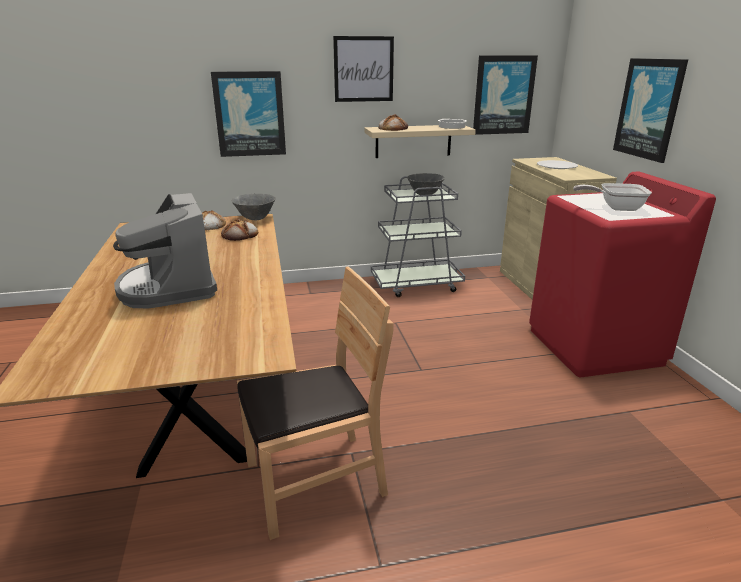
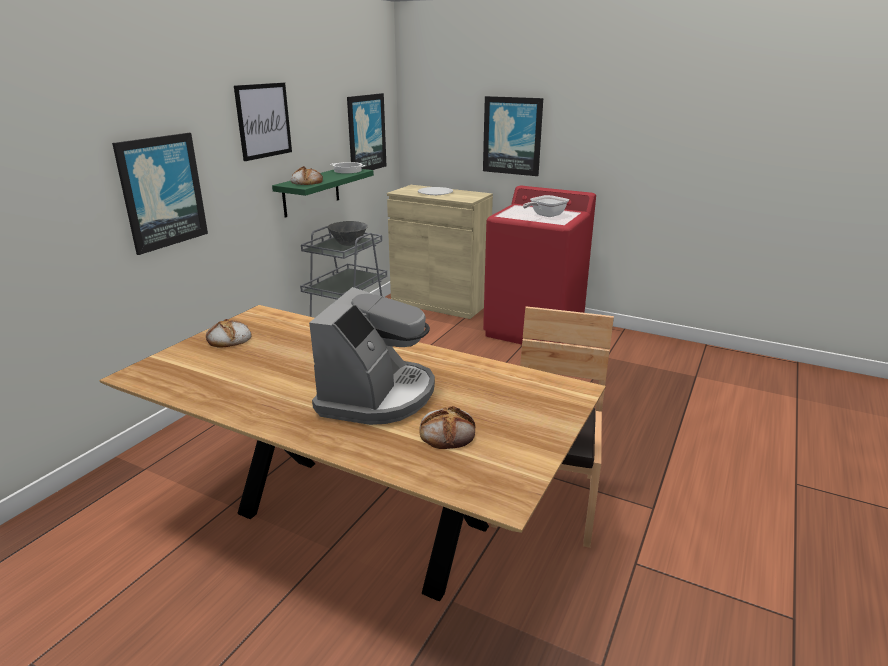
camera: 50 degrees left, 0 degrees up
coffee machine [113,193,217,308] -> coffee machine turned 90 degrees counterclockwise [309,287,435,425]
bread [221,219,258,241] -> bread moved to [419,406,475,449]
grey bowl [231,194,276,220] -> none
beige shelf [364,125,476,158] -> green shelf [272,169,374,218]

